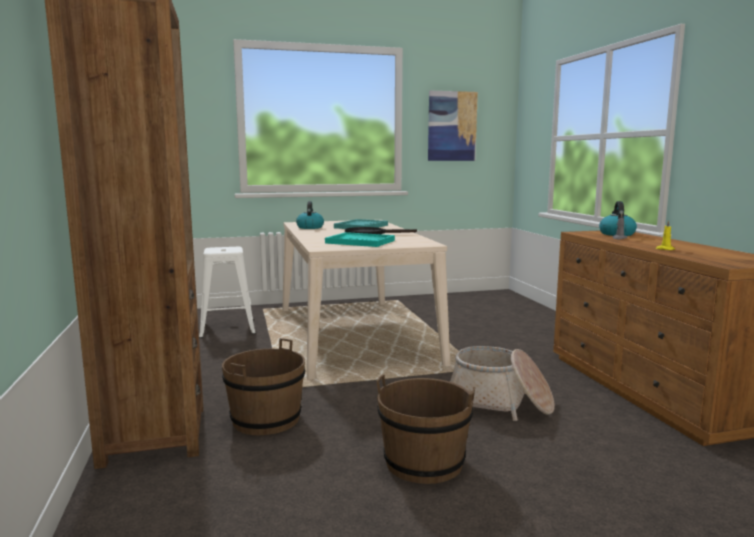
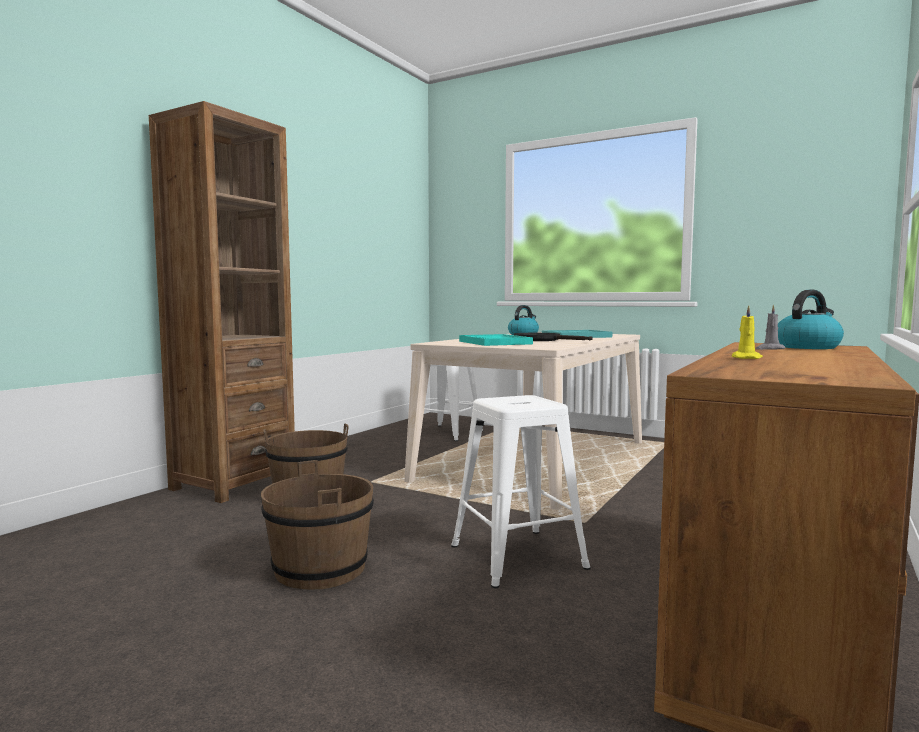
camera: 45 degrees right, 5 degrees down
picture [428,91,478,161] -> none
basket [450,346,555,421] -> white stool [451,395,591,588]

